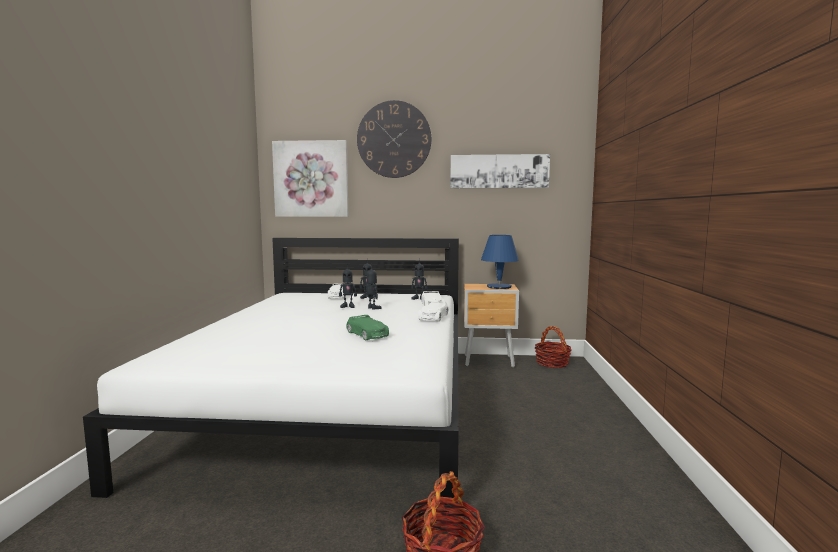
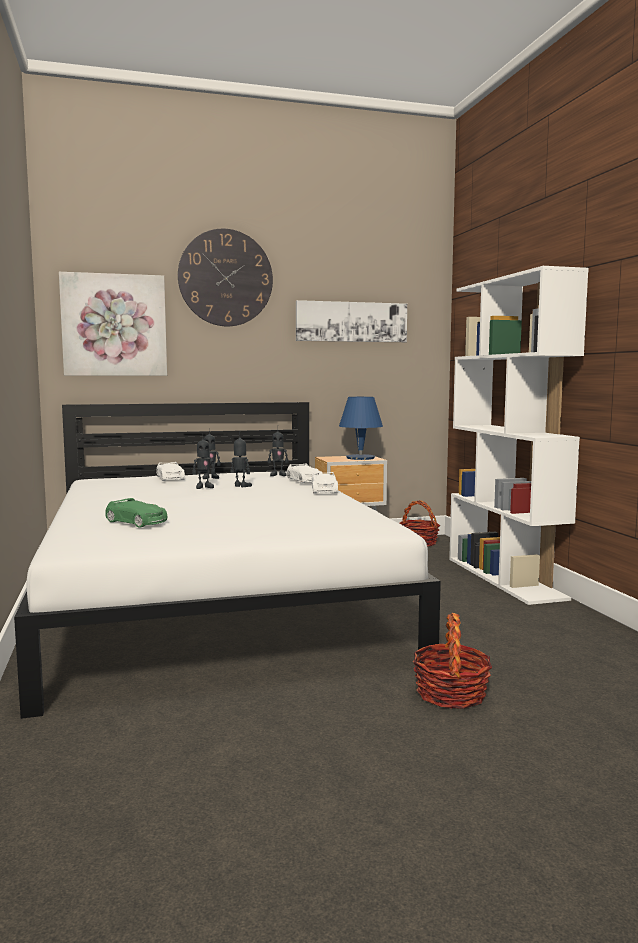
camera: 20 degrees left, 0 degrees up
green toy car [346,315,389,340] -> green toy car moved to [105,498,167,528]
none -> white bookcase [449,266,589,605]

